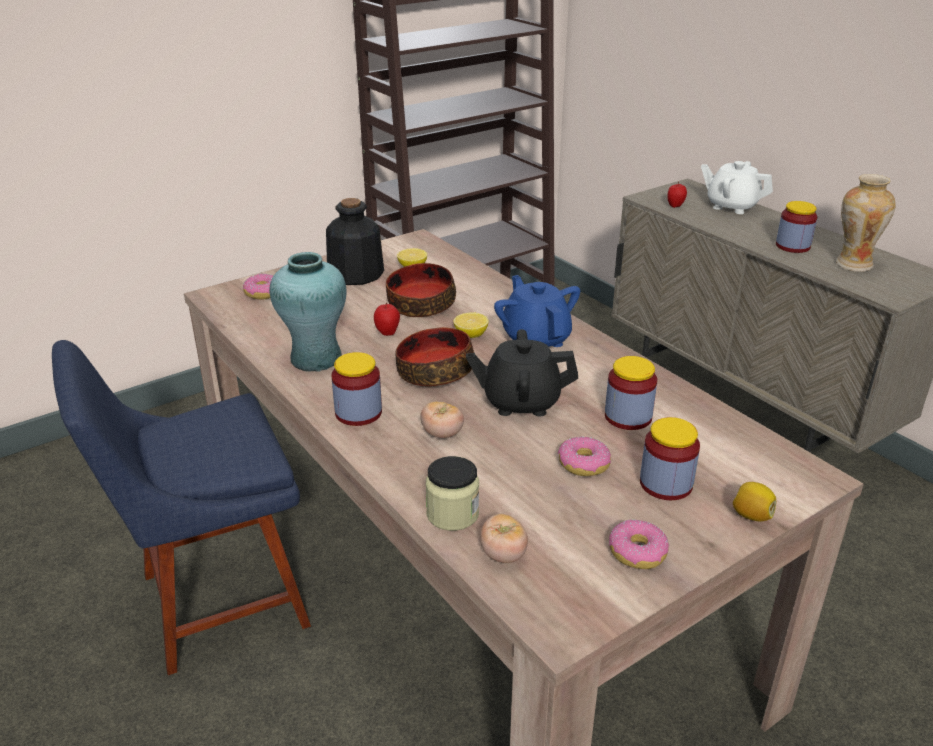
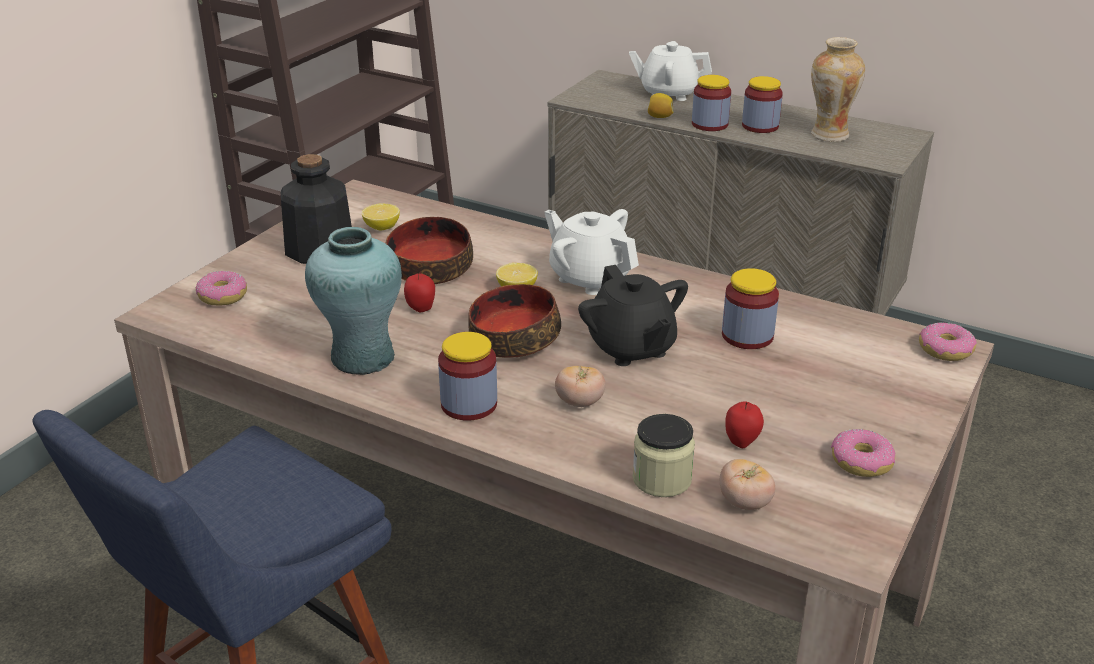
camera: 25 degrees left, 0 degrees up
black teapot [466,329,578,416] -> black teapot turned 90 degrees counterclockwise [578,265,688,366]
blue teapot [494,275,580,347] -> white teapot [544,209,639,295]
donut [558,436,611,476] -> donut moved to [919,322,977,361]
jar [640,417,700,500] -> jar moved to [692,75,731,131]
apple [667,182,687,208] -> apple moved to [725,401,764,448]
lemon [733,482,776,521] -> lemon moved to [648,93,674,118]

